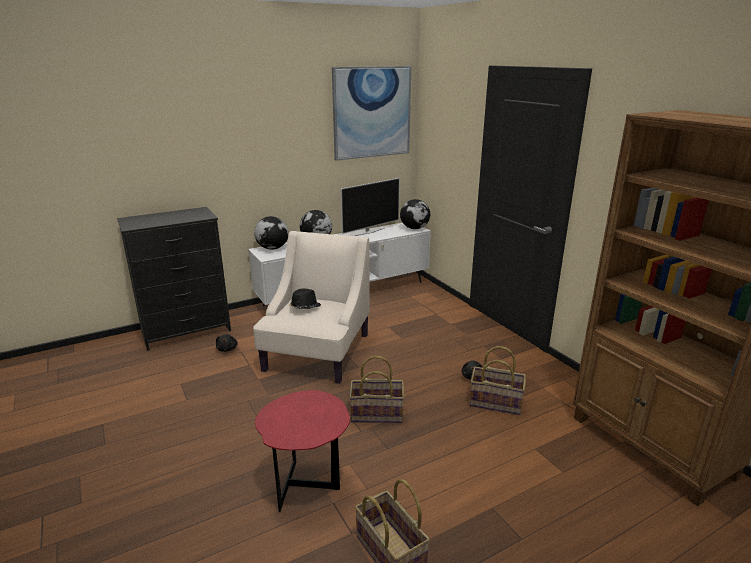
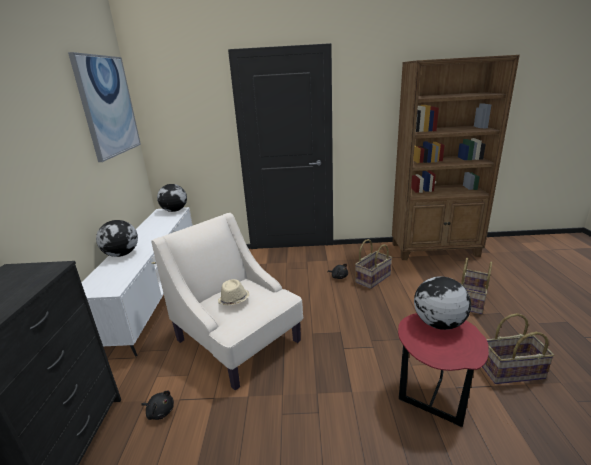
camera: 60 degrees left, 0 degrees up
globe [254,216,289,250] -> globe moved to [414,276,471,330]
black hat [289,289,321,309] -> beige hat [218,279,249,306]
television [341,178,400,236] -> none
basket [349,356,404,423] -> basket moved to [461,258,492,314]

